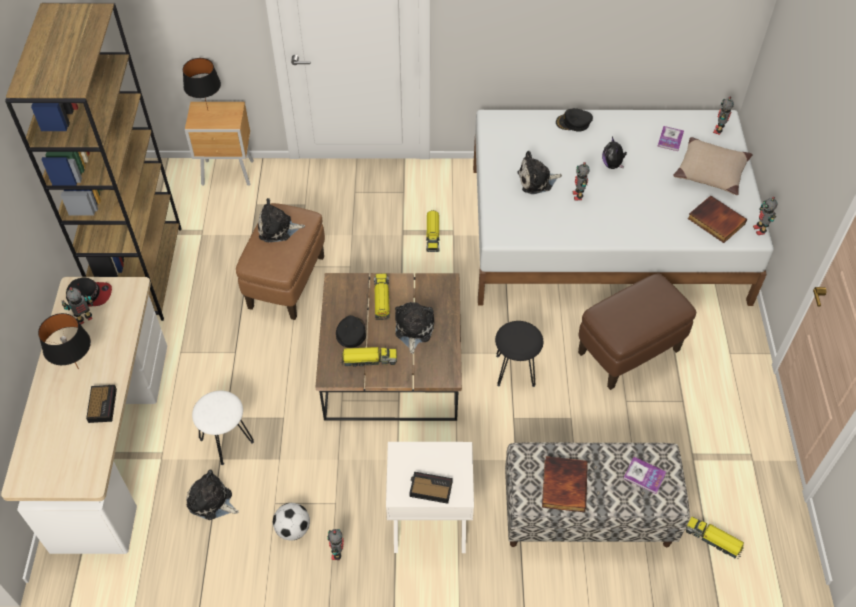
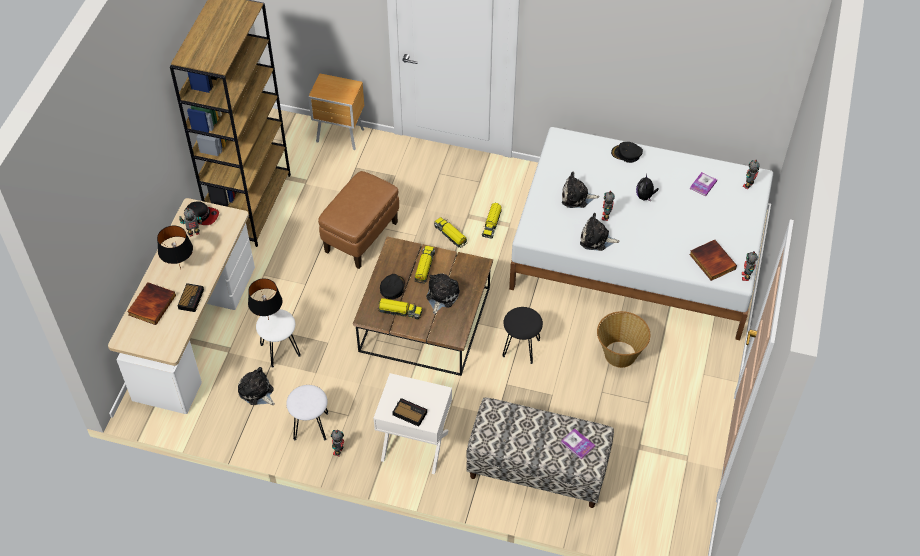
camera: 15 degrees right, 0 degrees up
black table lamp [183,58,221,109] -> black table lamp moved to [248,278,282,320]
plush toy [258,198,305,242] -> plush toy moved to [580,213,620,251]
football [273,503,310,541] -> white stool [286,385,328,441]
book [542,456,588,512] -> book moved to [127,282,176,325]
brown ottoman [578,274,696,390] -> basket [597,311,650,368]
beige pillow [673,137,753,195] -> none
toy truck [685,517,744,558] -> toy truck moved to [434,217,468,248]

